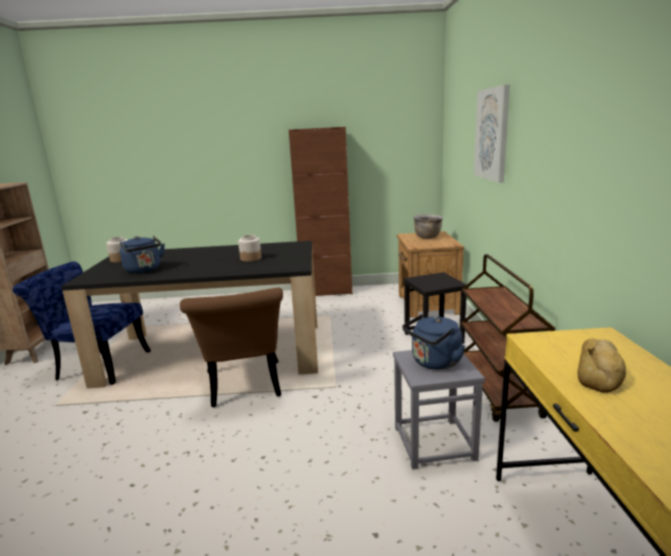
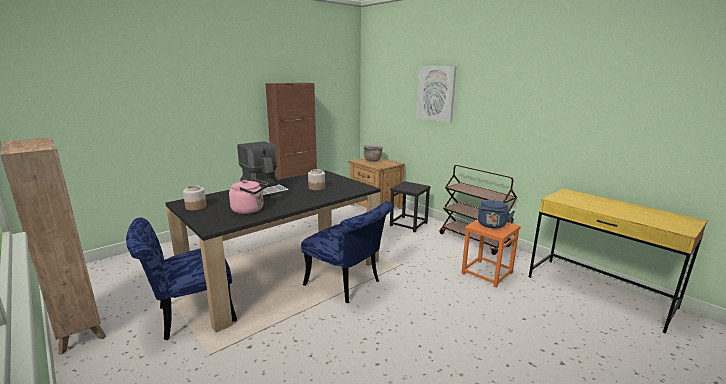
camera: 40 degrees left, 0 degrees up
blue kettle [120,236,165,273] -> pink kettle [229,178,268,214]
brown chair [180,288,283,407] -> blue chair [301,201,393,303]
grey stool [393,350,485,470] -> orange stool [461,219,521,288]
bread [578,338,626,393] -> none
none -> coffee machine [237,141,290,201]

